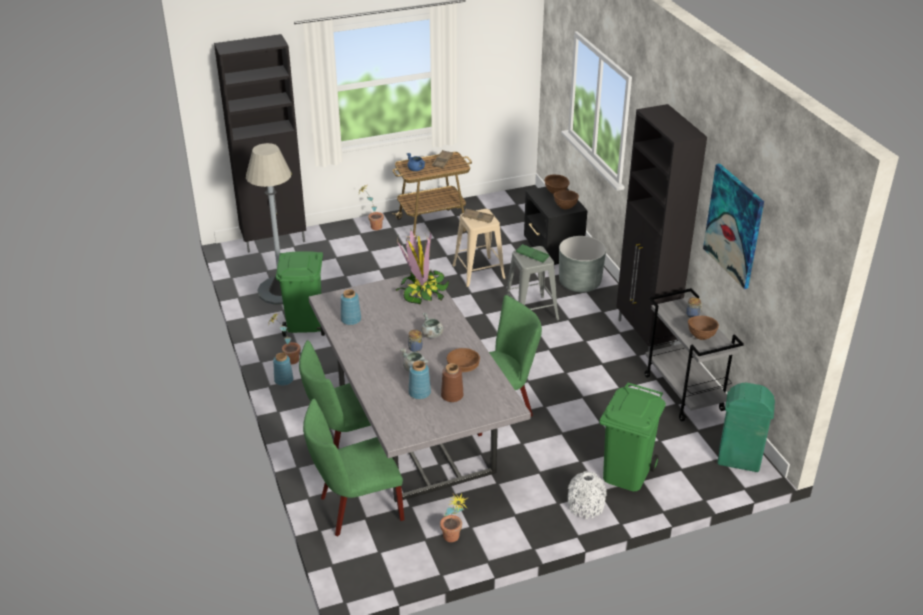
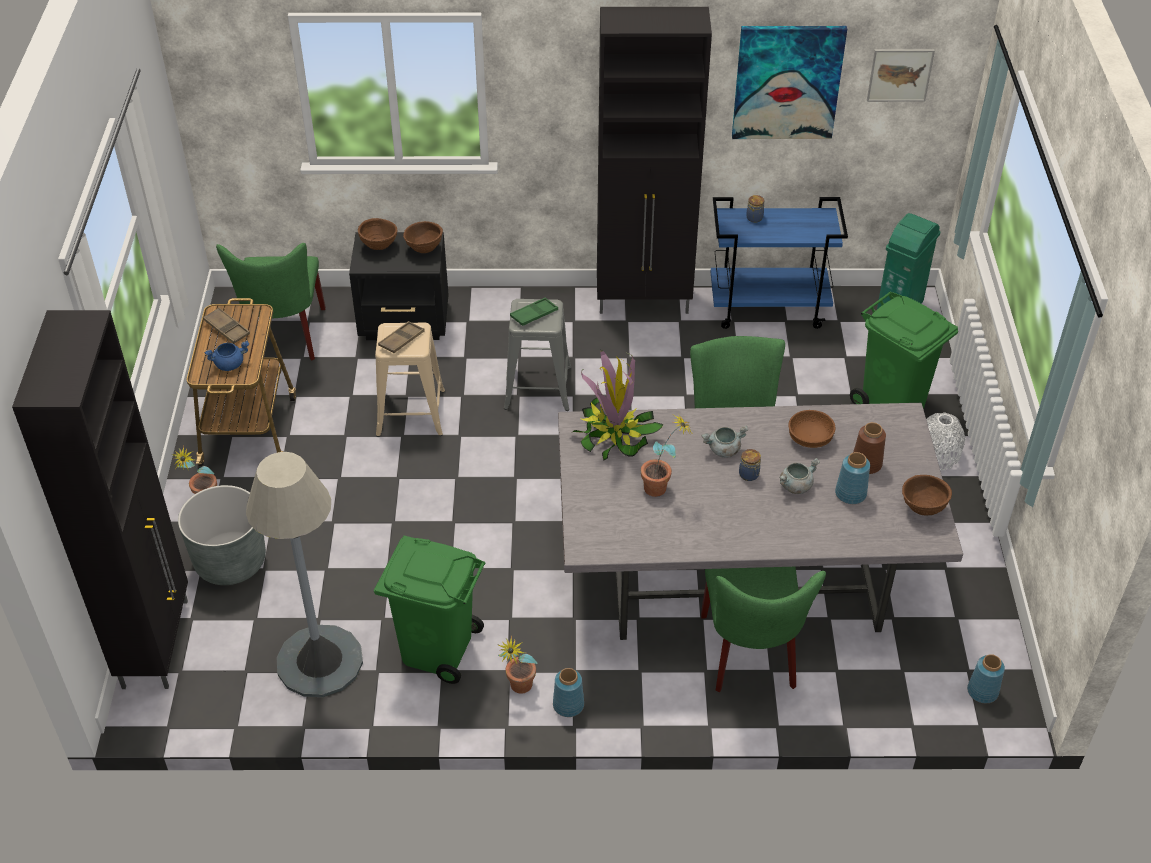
camera: 70 degrees left, 10 degrees up
green chair [303,399,404,537] -> green chair moved to [216,243,326,361]
blue vase [341,289,361,325] -> blue vase moved to [967,654,1005,703]
potted plant [440,493,467,542] -> potted plant moved to [641,413,691,497]
grey planter [559,236,606,293] -> grey planter moved to [178,485,266,585]
grey cart [645,288,744,422] -> blue cart [711,197,848,329]
brown bowl [688,316,719,340] -> brown bowl moved to [902,475,952,516]
none -> picture [867,49,935,102]

